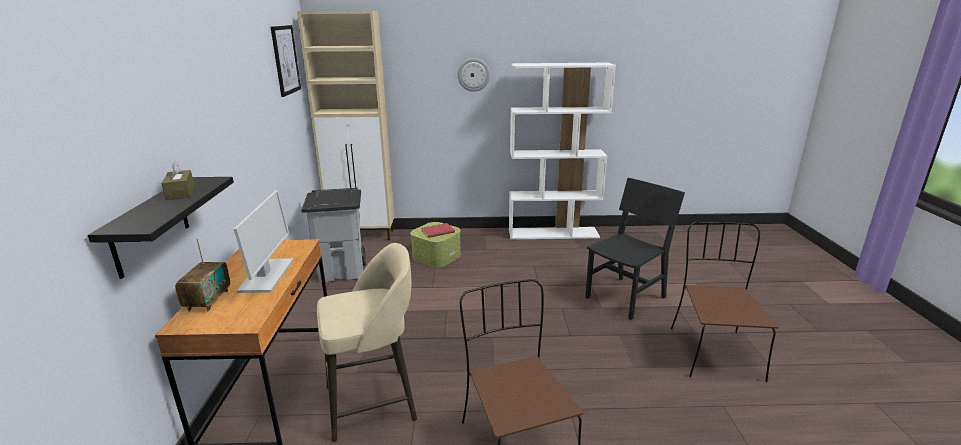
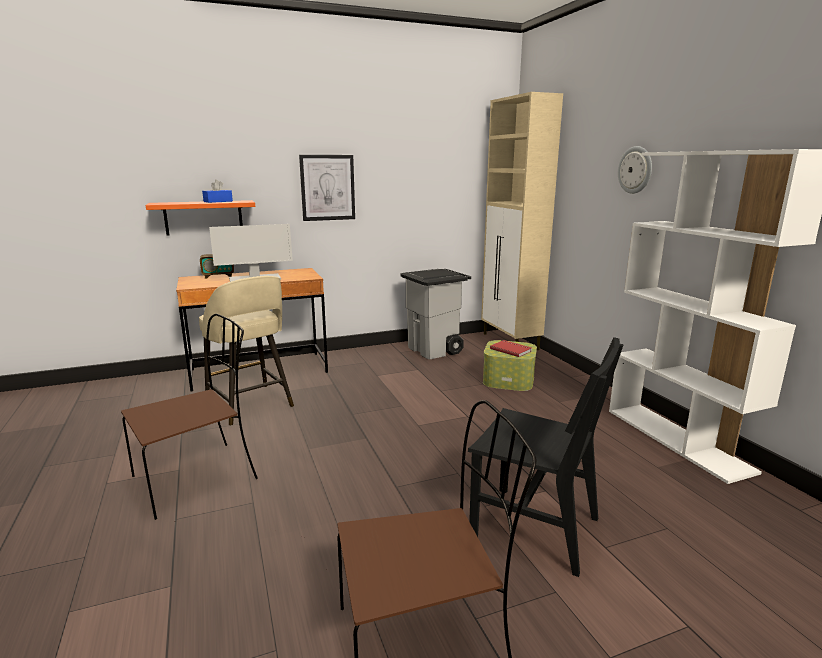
camera: 70 degrees right, 5 degrees down
black shelf [88,177,234,279] -> orange shelf [146,200,255,236]
brown tissue box [162,160,194,200] -> blue tissue box [202,180,233,203]
picture [271,25,301,97] -> picture moved to [299,155,355,221]

